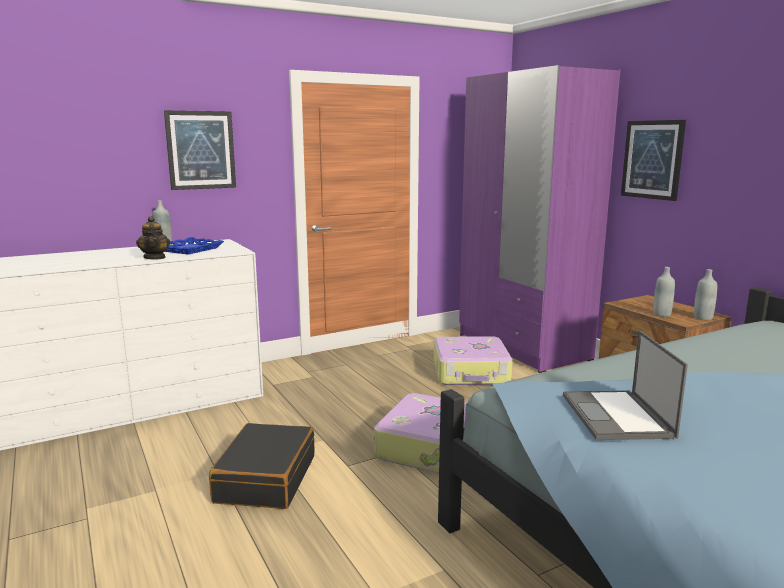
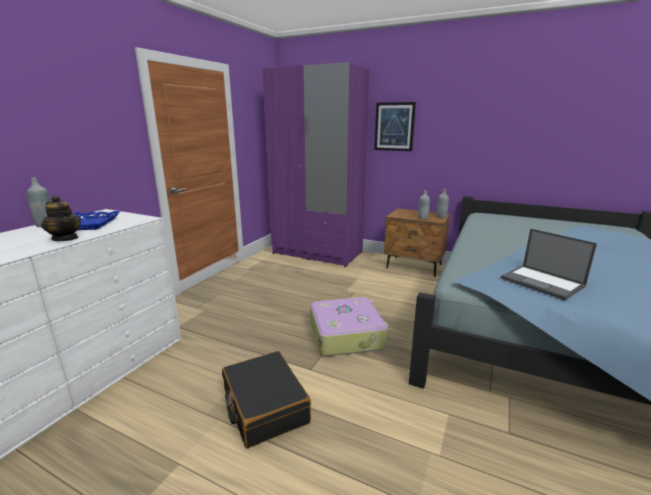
camera: 35 degrees left, 5 degrees up
picture [164,110,236,190] -> none
suitcase [434,336,513,385] -> none

